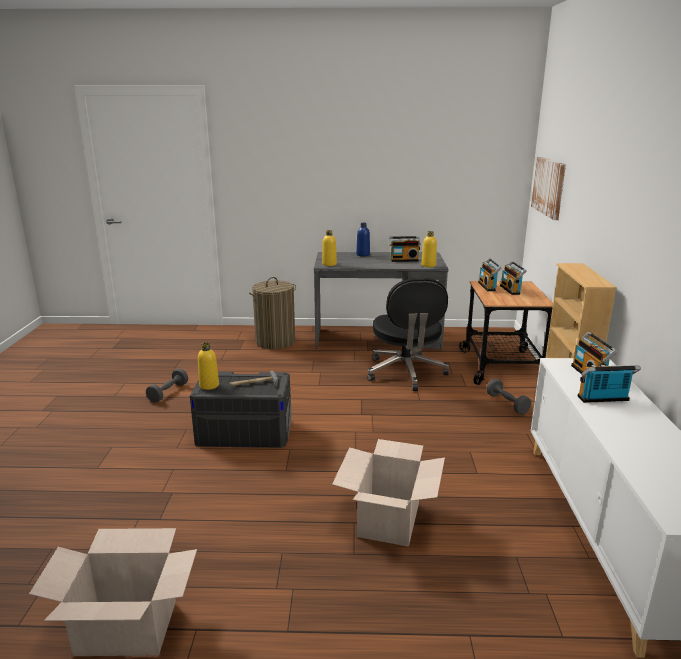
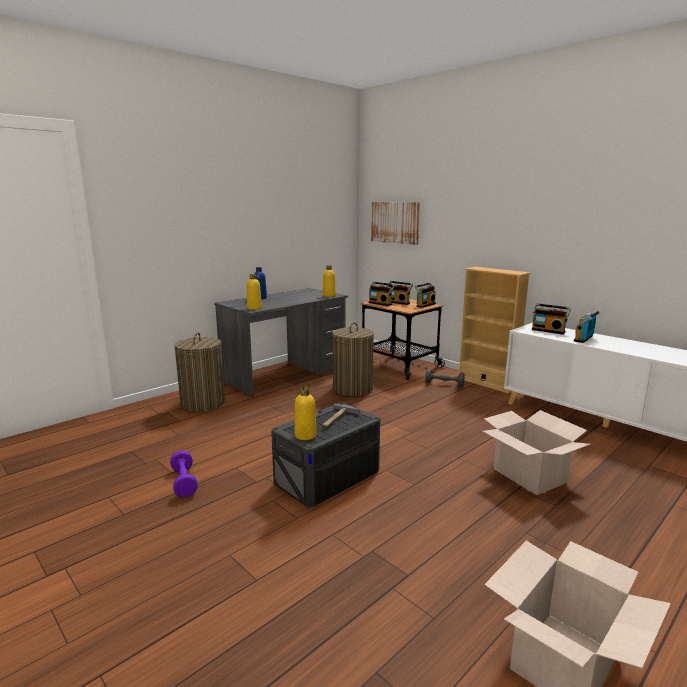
camera: 45 degrees left, 5 degrees down
grey dumbbell [146,369,188,403] -> purple dumbbell [170,451,198,497]
black office chair [367,278,449,391] -> laundry basket [332,323,374,396]
radio [389,236,421,262] -> radio moved to [414,283,436,308]

